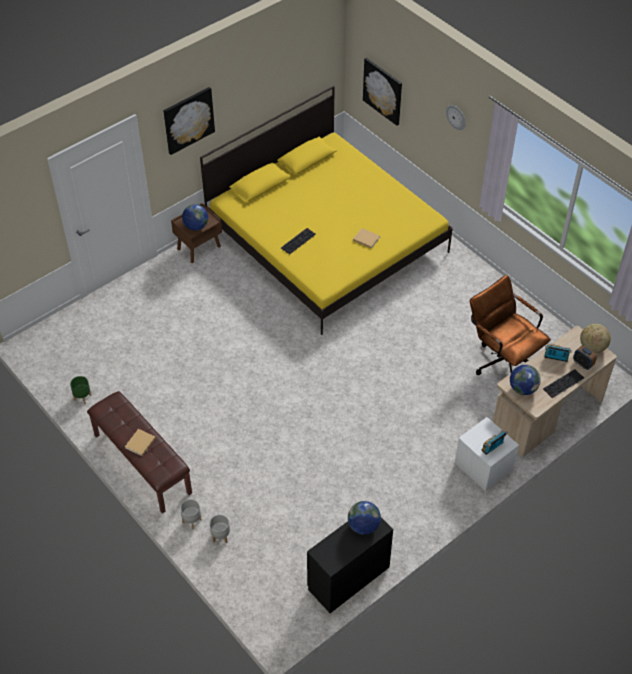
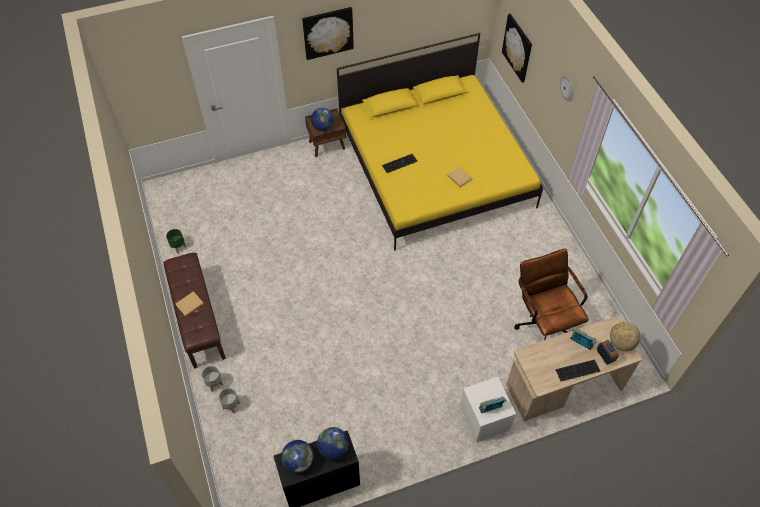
camera: 20 degrees right, 5 degrees up
globe [510,365,541,395] -> globe moved to [281,440,314,473]

